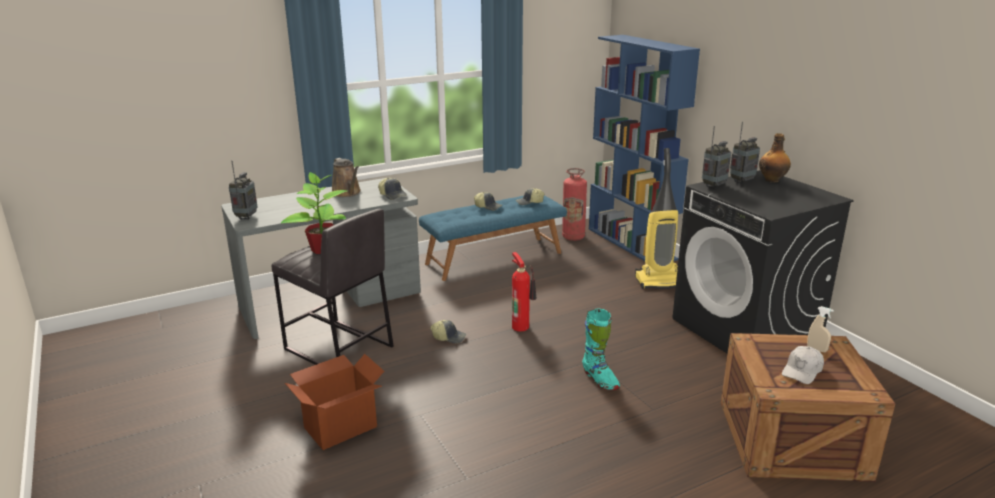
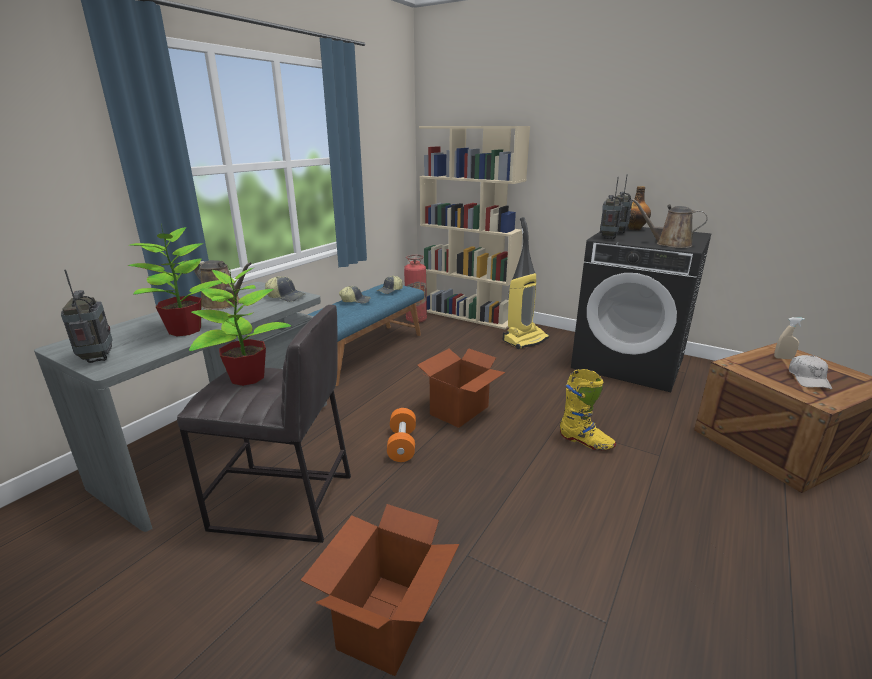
camera: 30 degrees left, 0 degrees up
cap [430,320,466,344] -> orange dumbbell [387,408,416,462]
fire extinguisher [512,252,537,332] -> cardboard box [417,348,506,428]
turquoise boot [582,308,620,390] -> yellow boot [560,369,616,450]
blue bookcase [589,35,700,261] -> beige bookcase [419,126,530,329]
none -> potted plant [128,227,222,336]
none -> brown watering can [632,199,708,248]

